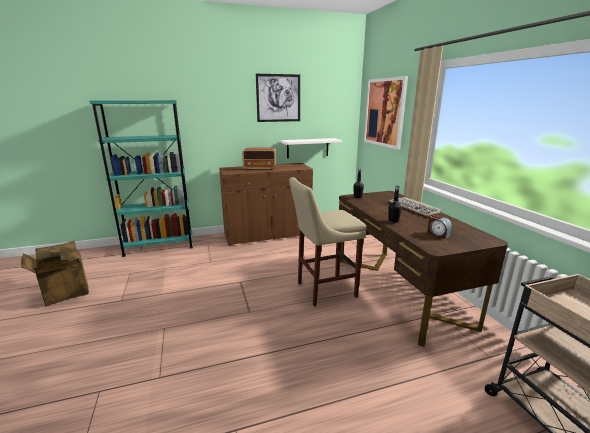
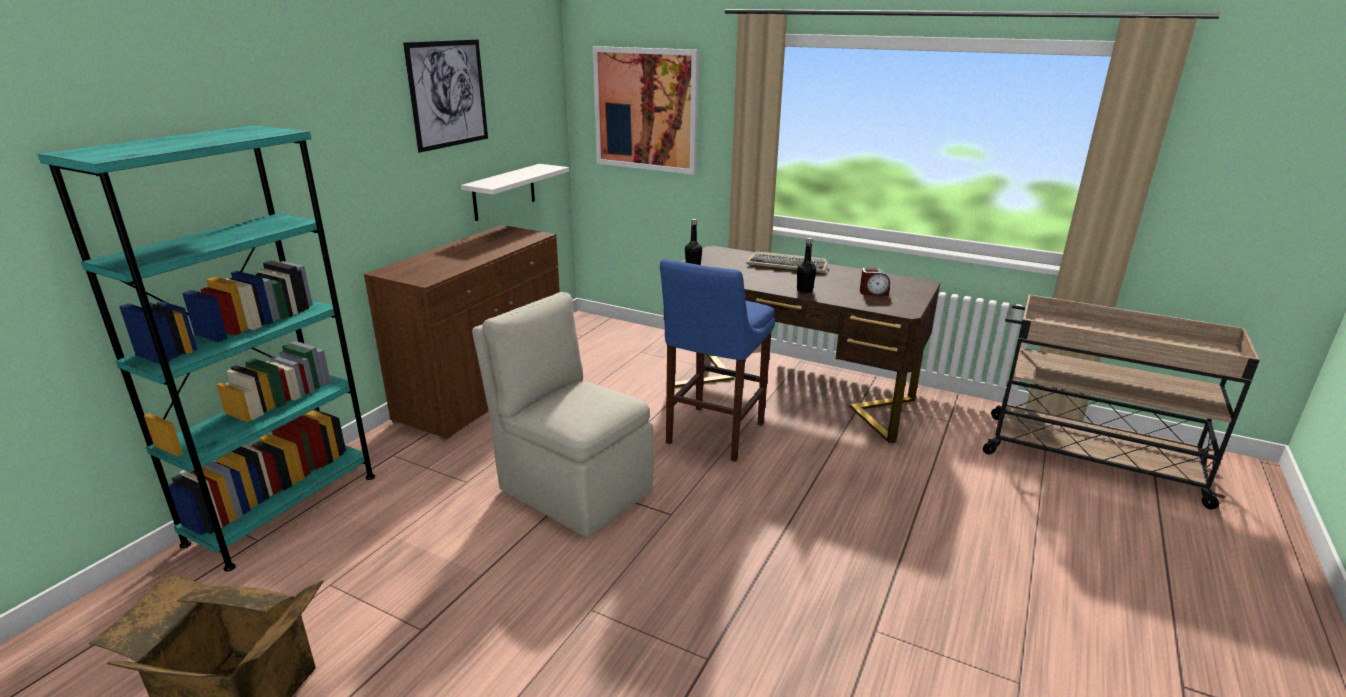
camera: 45 degrees left, 5 degrees up
radio [242,147,276,170] -> none
beige stool [289,177,367,306] -> blue stool [660,259,775,462]
none -> beige chair [472,292,653,537]

